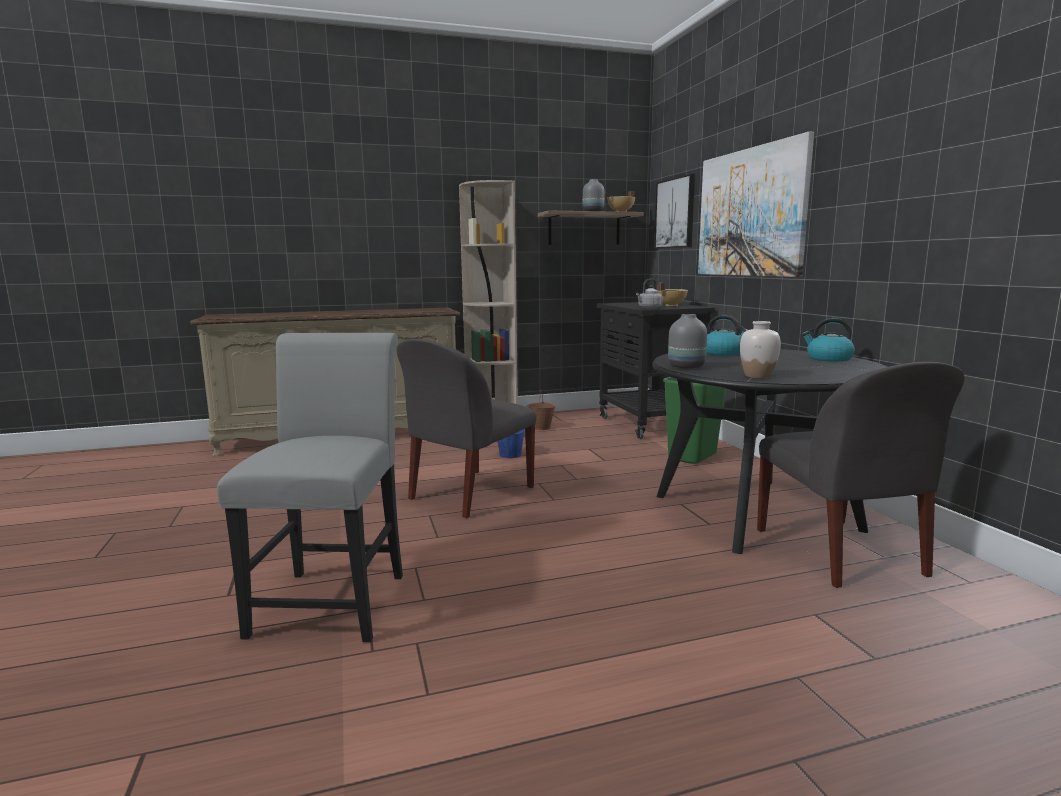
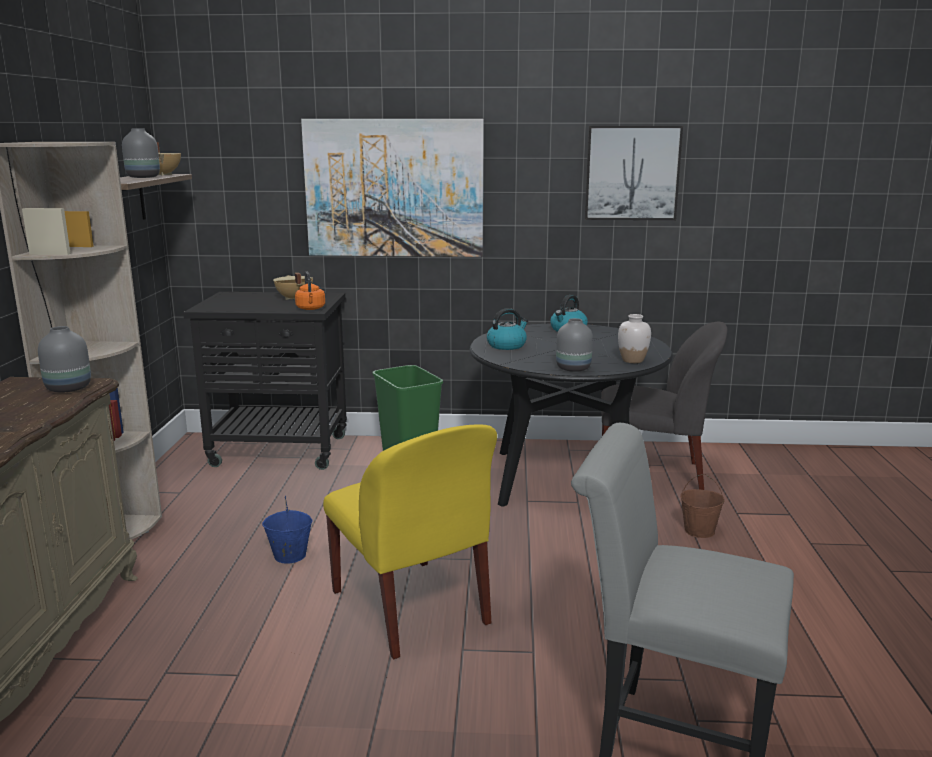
camera: 70 degrees left, 5 degrees up
grey chair [397,339,536,518] -> yellow chair [323,424,497,659]
brown bucket [527,390,555,430] -> brown bucket moved to [680,474,725,538]
grey kettle [636,279,662,309] -> orange kettle [295,271,325,310]
picture [654,174,695,249] -> picture moved to [585,126,683,220]
none -> grey vase [38,326,91,393]

